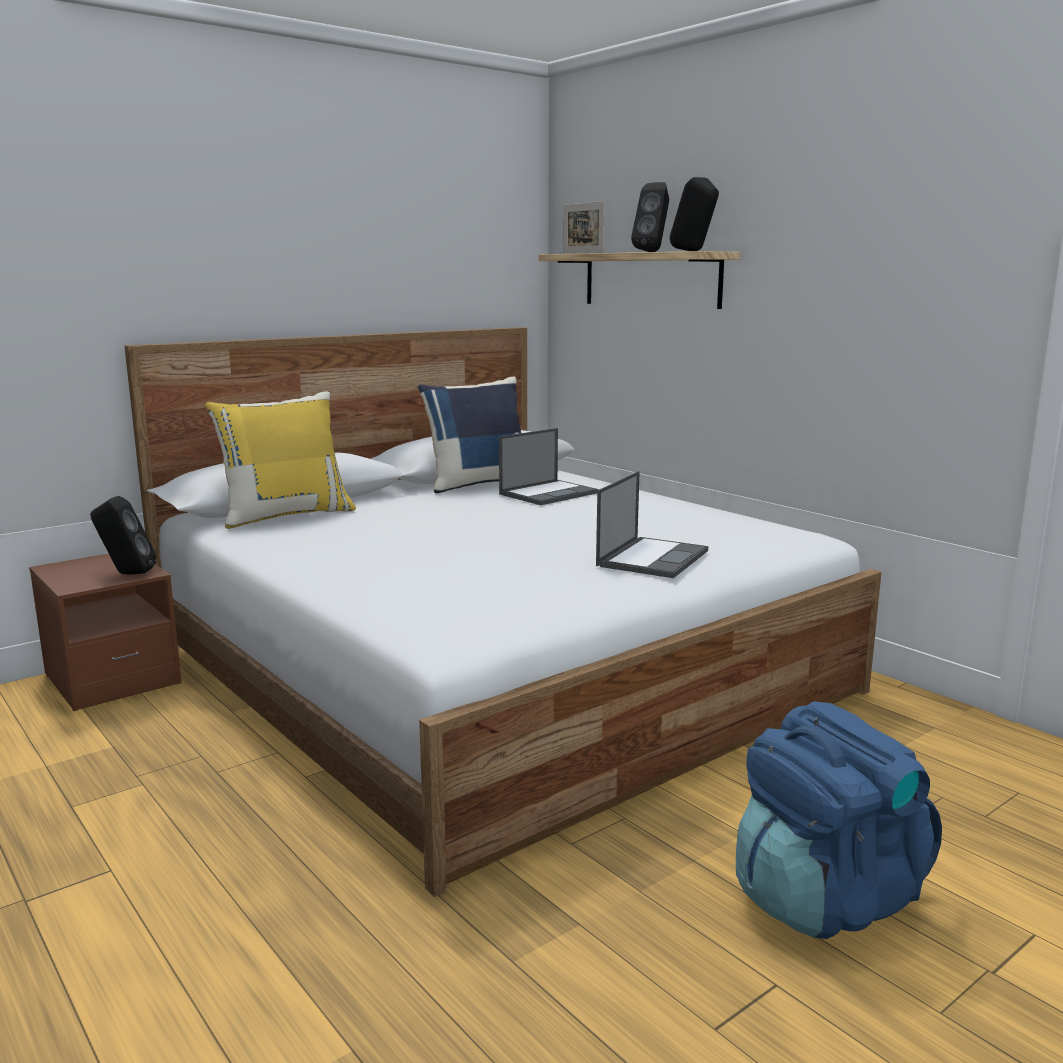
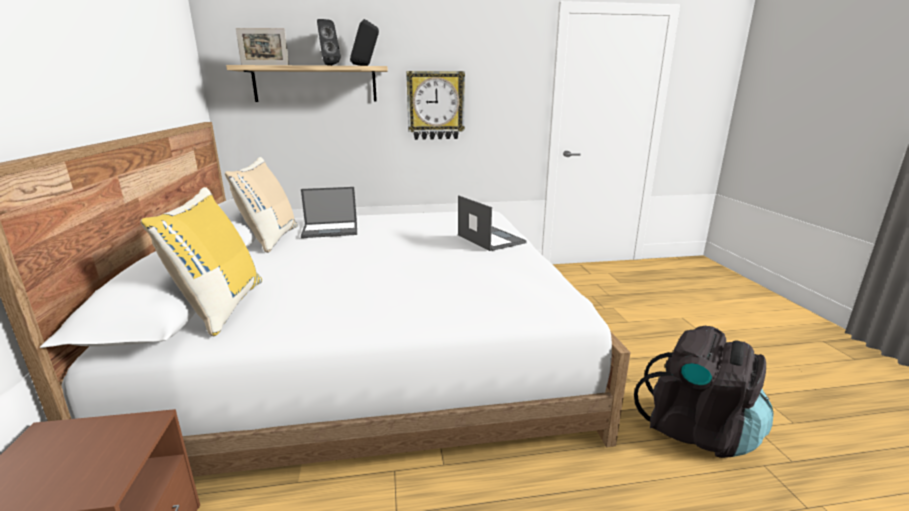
camera: 60 degrees left, 5 degrees up
black speaker [90,496,156,575] -> none
blue pillow [418,377,521,494] -> beige pillow [225,157,298,253]
laptop [499,428,599,505] -> laptop turned 90 degrees clockwise [301,187,357,238]
blue backpack [736,701,942,939] -> none
none -> wall clock [406,71,465,140]
none -> black backpack [634,326,774,458]

